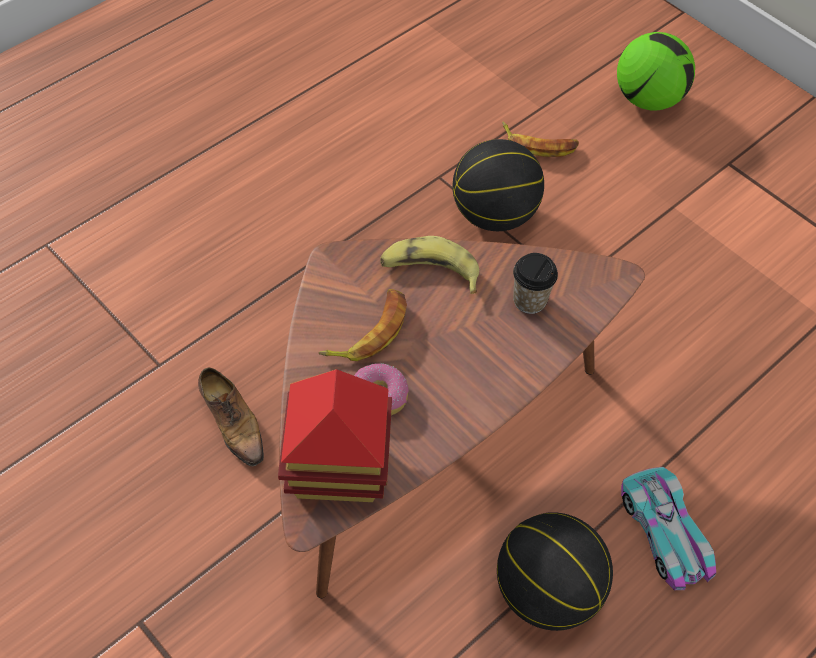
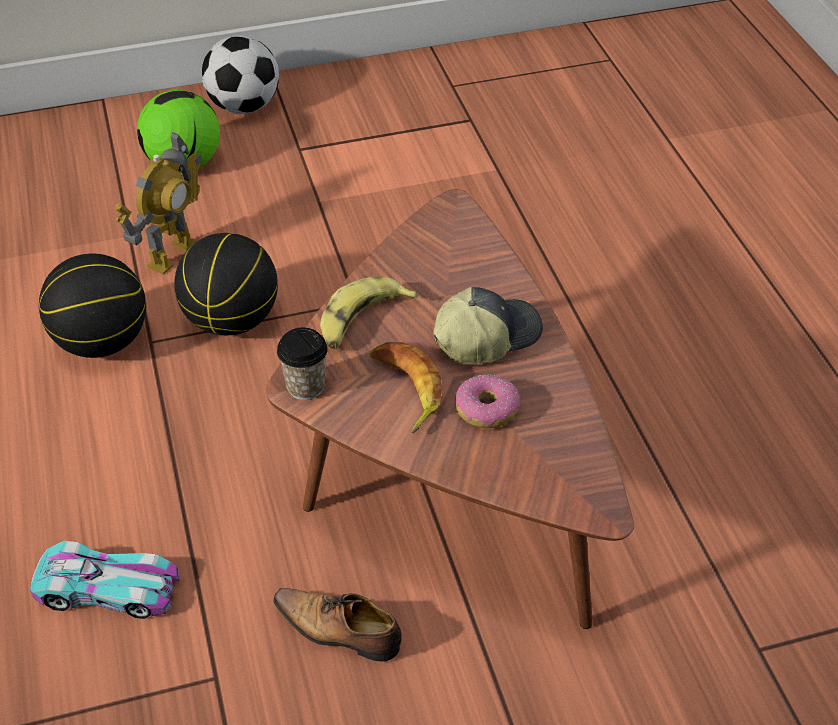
camera: 60 degrees left, 10 degrees down
shoe [198,368,264,466] -> shoe turned 150 degrees counterclockwise [273,588,402,662]
toy house [278,369,392,502] -> none
basketball [497,512,613,631] -> basketball moved to [39,254,146,358]
banana [502,122,579,157] -> toy robot [115,132,202,275]
cup [513,253,558,314] -> cup moved to [277,327,328,400]
toy car [621,467,716,590] -> toy car moved to [30,541,179,619]
none -> football [202,35,279,114]
none -> cap [433,287,543,364]

